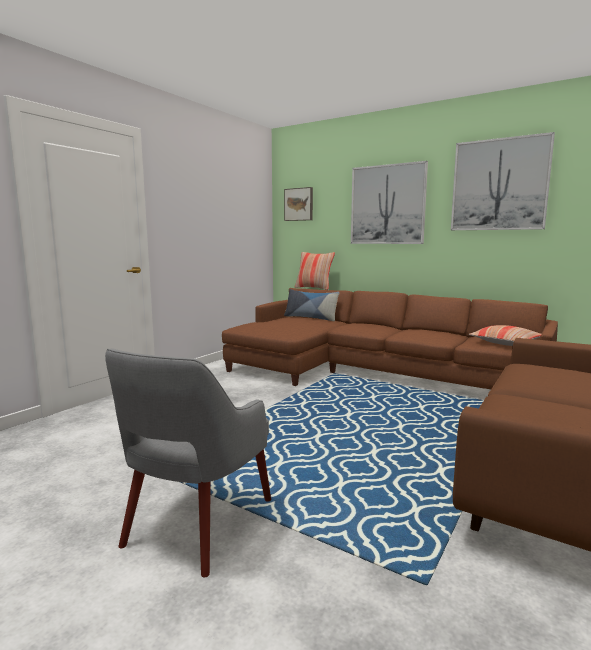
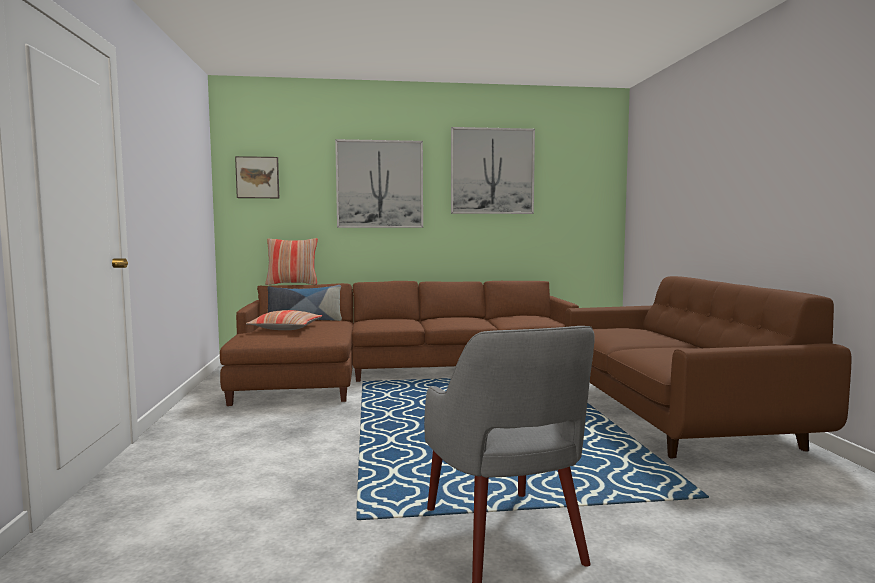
camera: 40 degrees left, 5 degrees down
pillow [468,325,541,346] -> pillow moved to [246,310,322,330]

